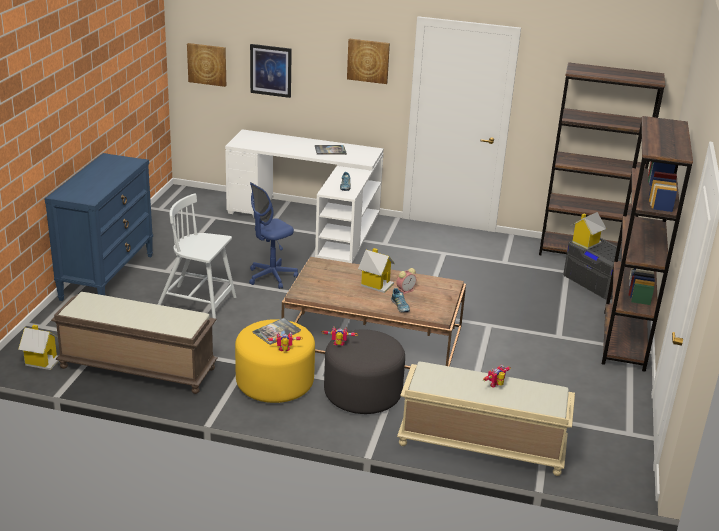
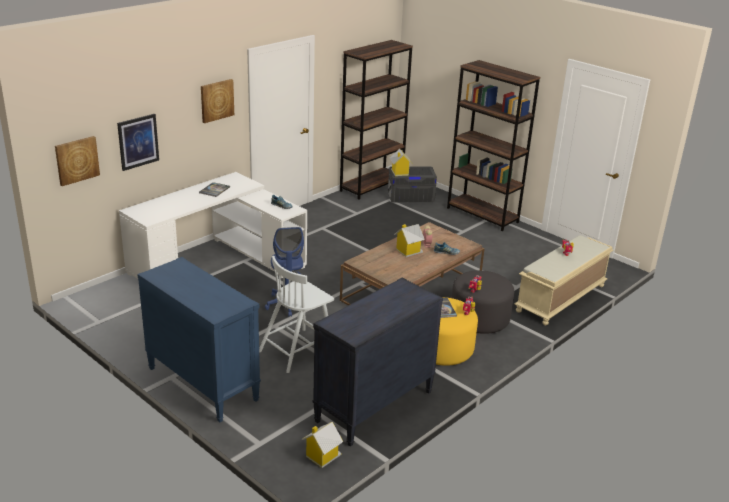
camera: 60 degrees left, 0 degrees up
brown bench [51,292,217,394] -> black dresser [313,277,443,447]

